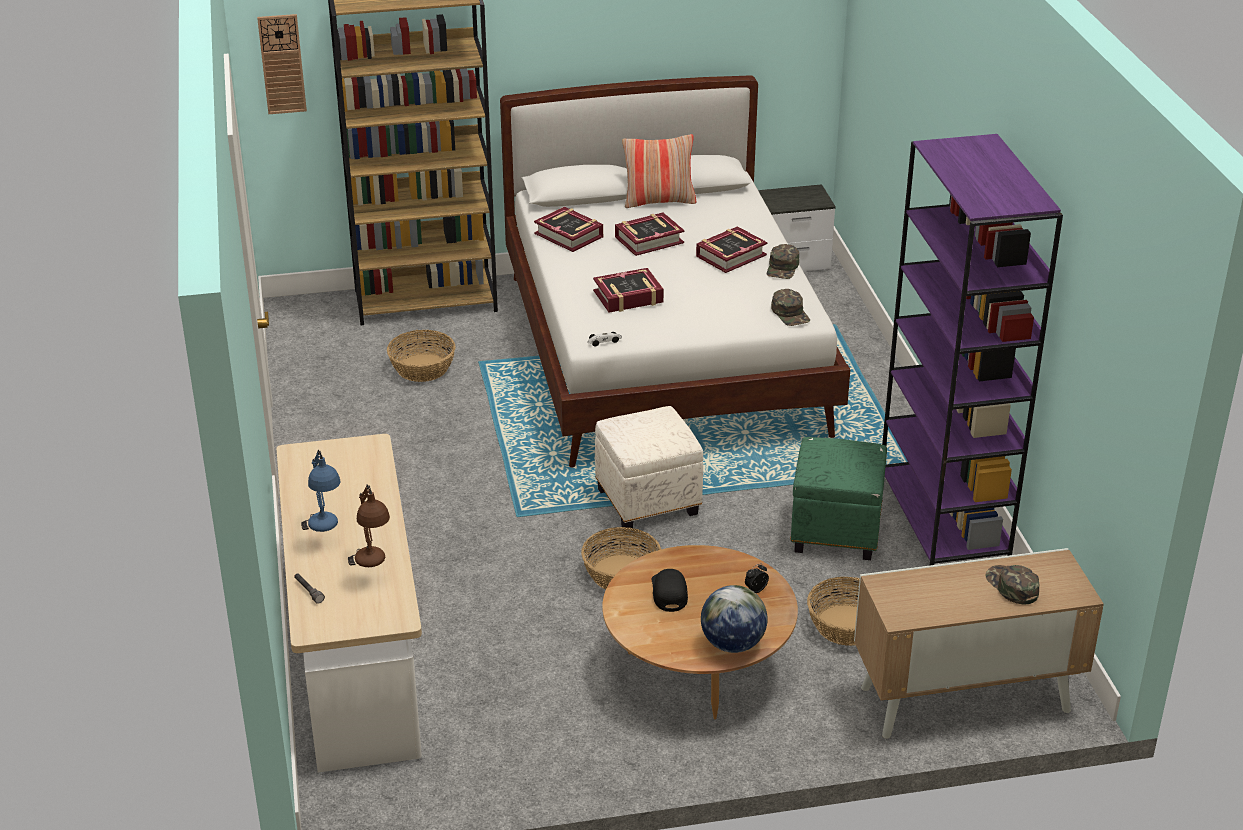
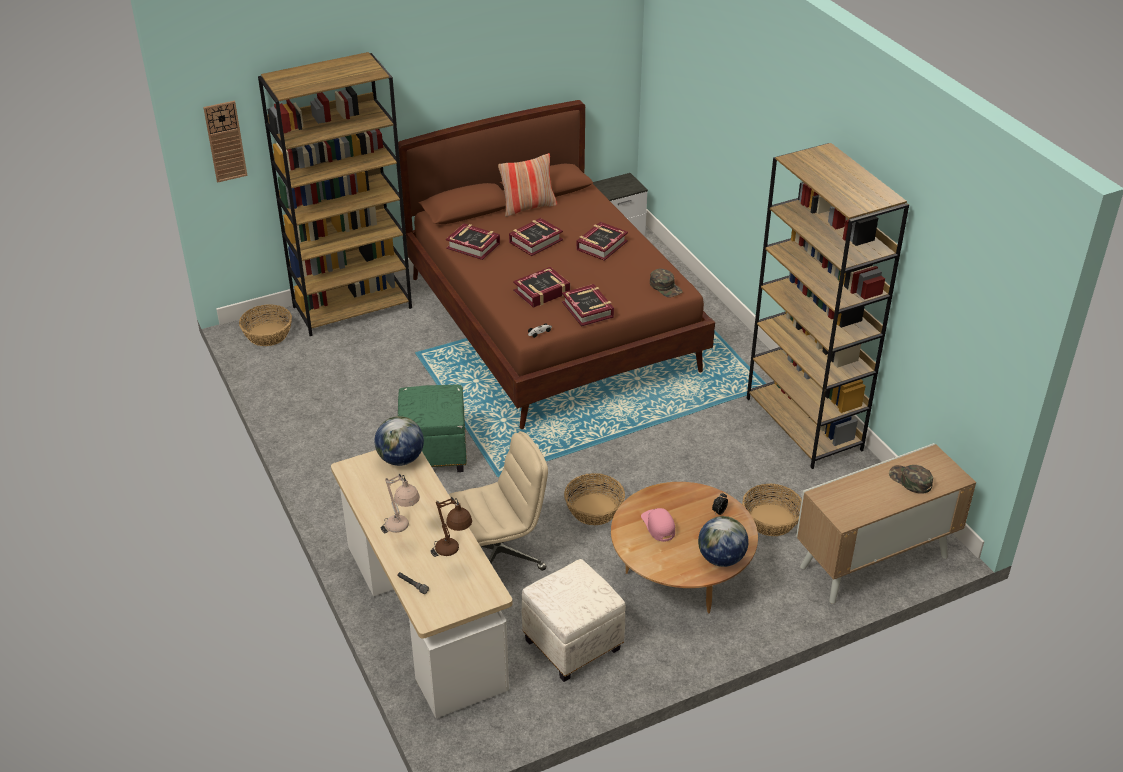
camera: 15 degrees left, 5 degrees up
blue table lamp [301,450,340,532] -> beige table lamp [381,475,420,533]
basket [387,330,456,382] -> basket moved to [239,305,292,346]
white bed [500,75,850,467] -> brown bed [398,100,715,429]
white ottoman [595,406,703,531] -> white ottoman moved to [522,559,626,682]
black cap [652,569,688,612] -> pink cap [641,508,675,542]
green cap [767,244,799,279] -> none
green ottoman [790,437,887,560] -> green ottoman moved to [398,385,467,472]
purple bookcase [882,134,1063,566] -> brown bookcase [747,143,909,469]
none -> globe [374,416,424,466]
none -> beige office chair [448,431,548,571]
none -> book [562,284,614,327]

